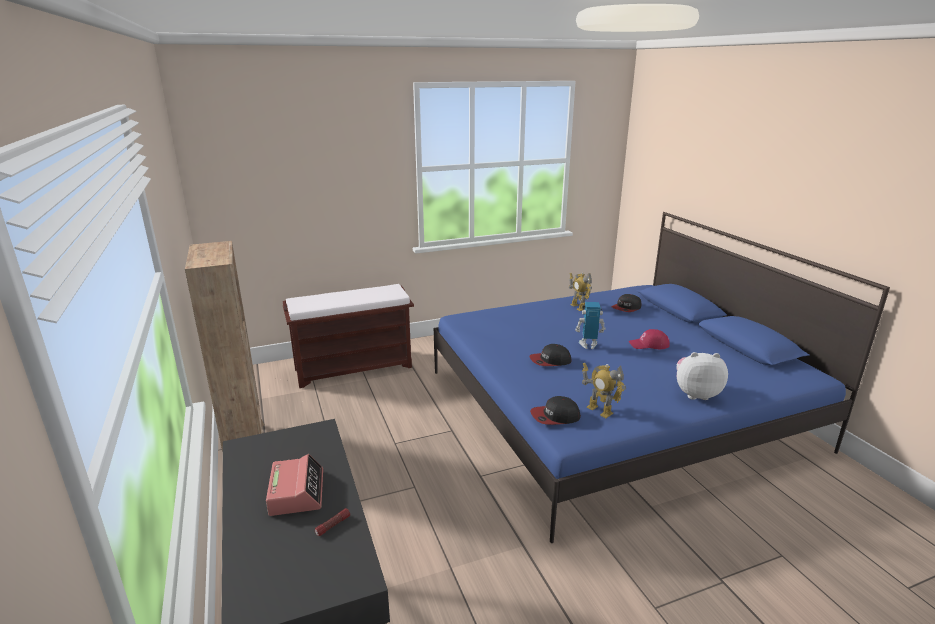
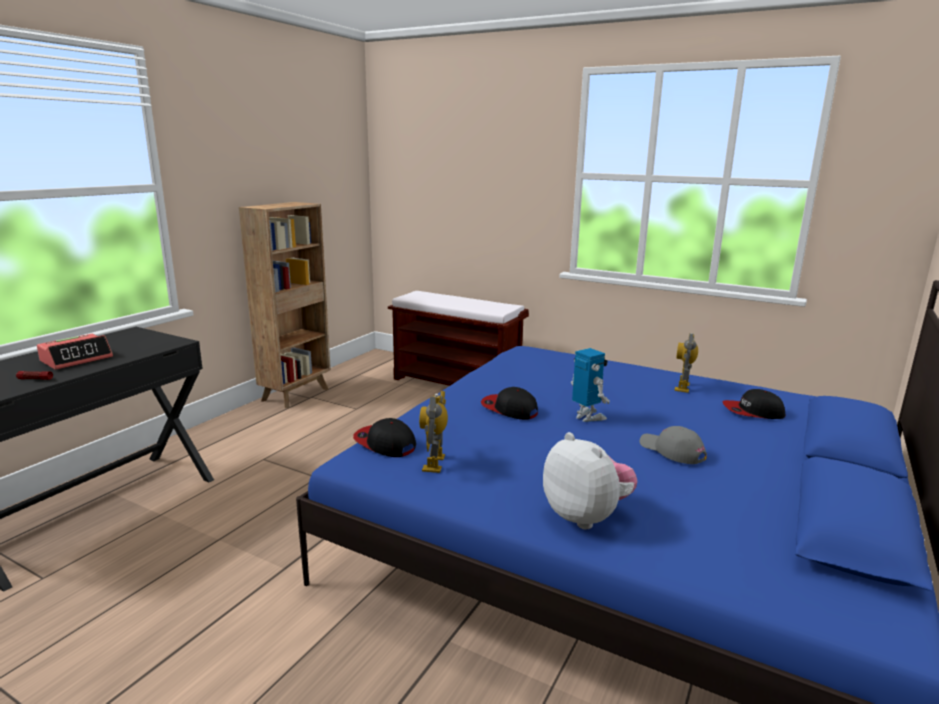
camera: 50 degrees right, 5 degrees down
red cap [629,329,670,349] -> grey cap [640,426,707,464]

